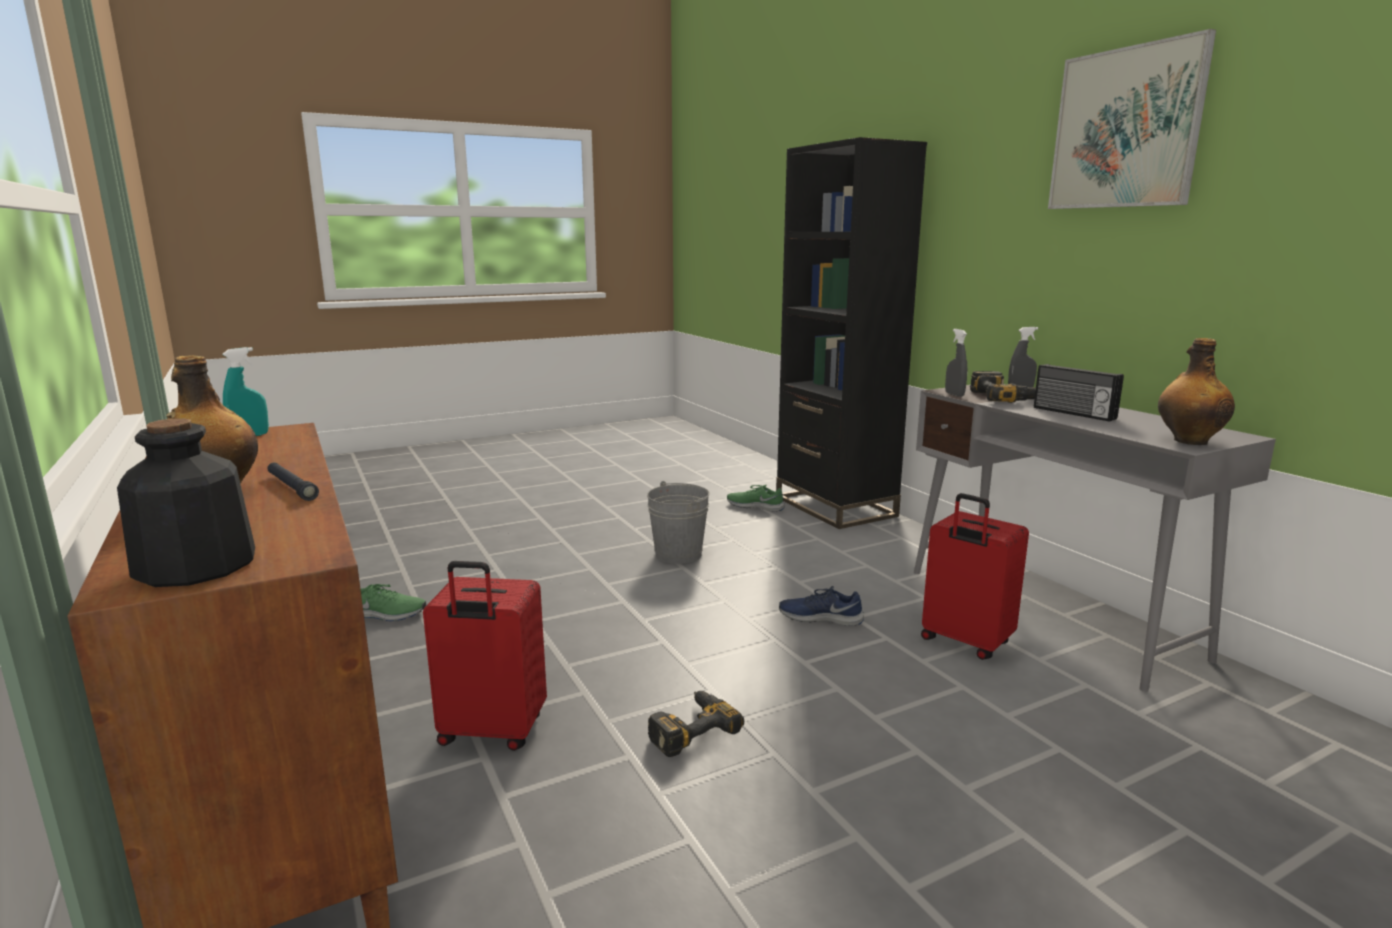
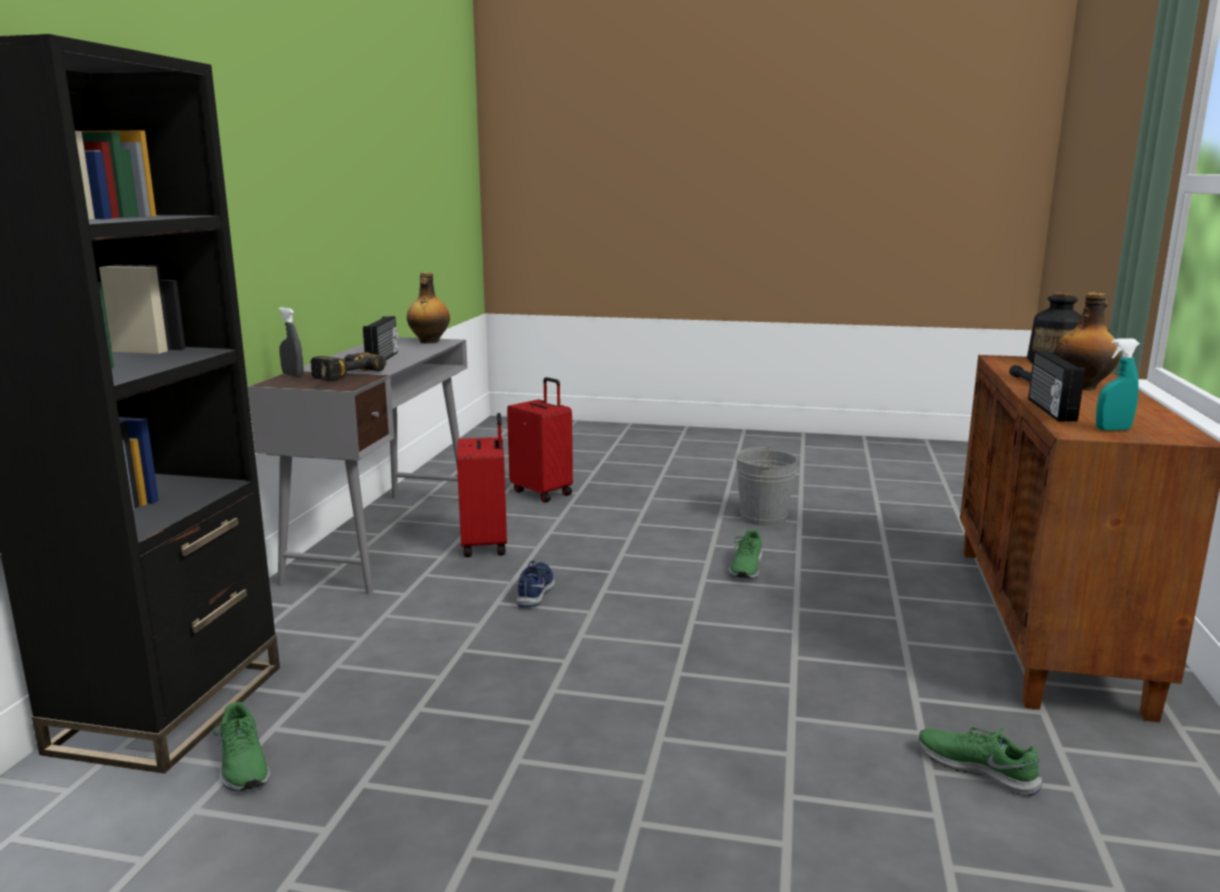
camera: 140 degrees left, 0 degrees up
red suitcase [423,561,547,751] -> red suitcase moved to [507,377,573,502]
grey bucket [647,481,710,564] -> grey bucket moved to [735,445,798,526]
power drill [648,691,744,757] -> green shoe [729,529,762,579]
blue shoe [779,586,864,626] -> blue shoe turned 135 degrees counterclockwise [516,561,555,607]
grey spray bottle [945,329,967,397] -> none
picture [1048,29,1216,209] -> none
none -> radio [1028,351,1085,422]

